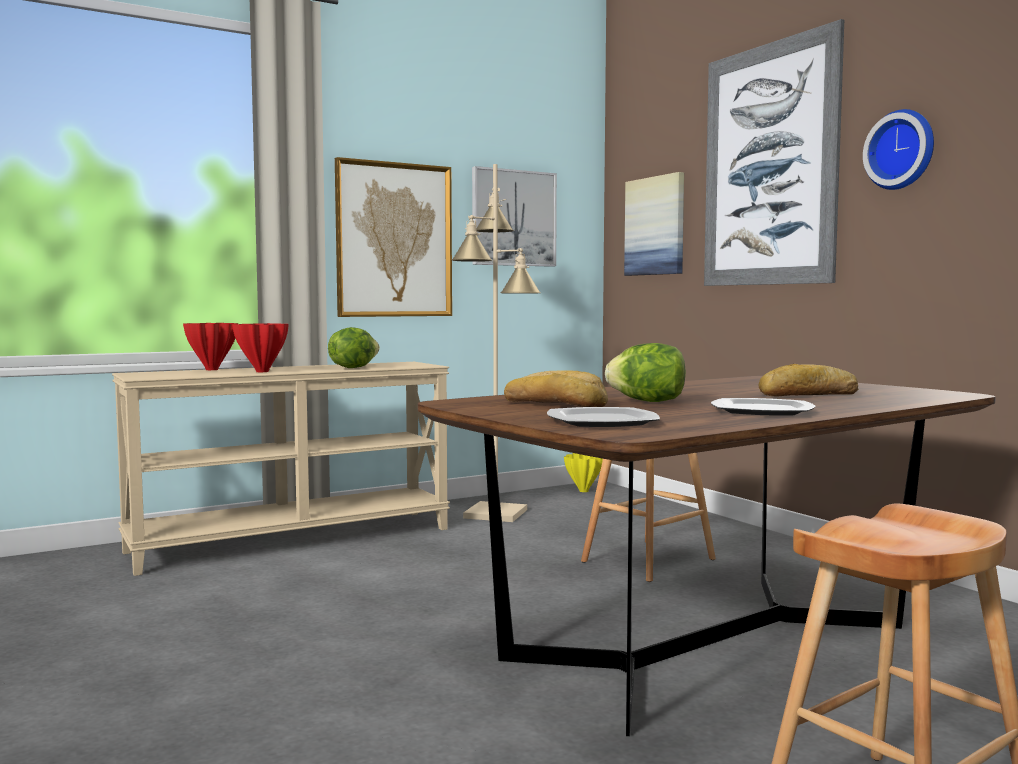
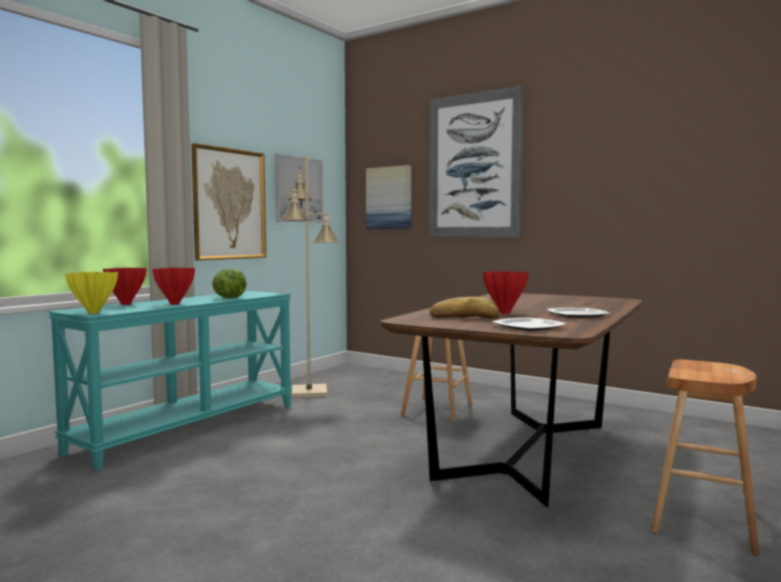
camera: 25 degrees left, 0 degrees up
beige console table [112,362,450,576] -> turquoise console table [48,291,292,471]
yellow vase [564,453,603,492] -> yellow vase moved to [65,272,118,314]
lettuce [605,343,686,402] -> red vase [483,271,528,314]
bread [759,364,858,396] -> none
wall clock [863,109,934,190] -> none

